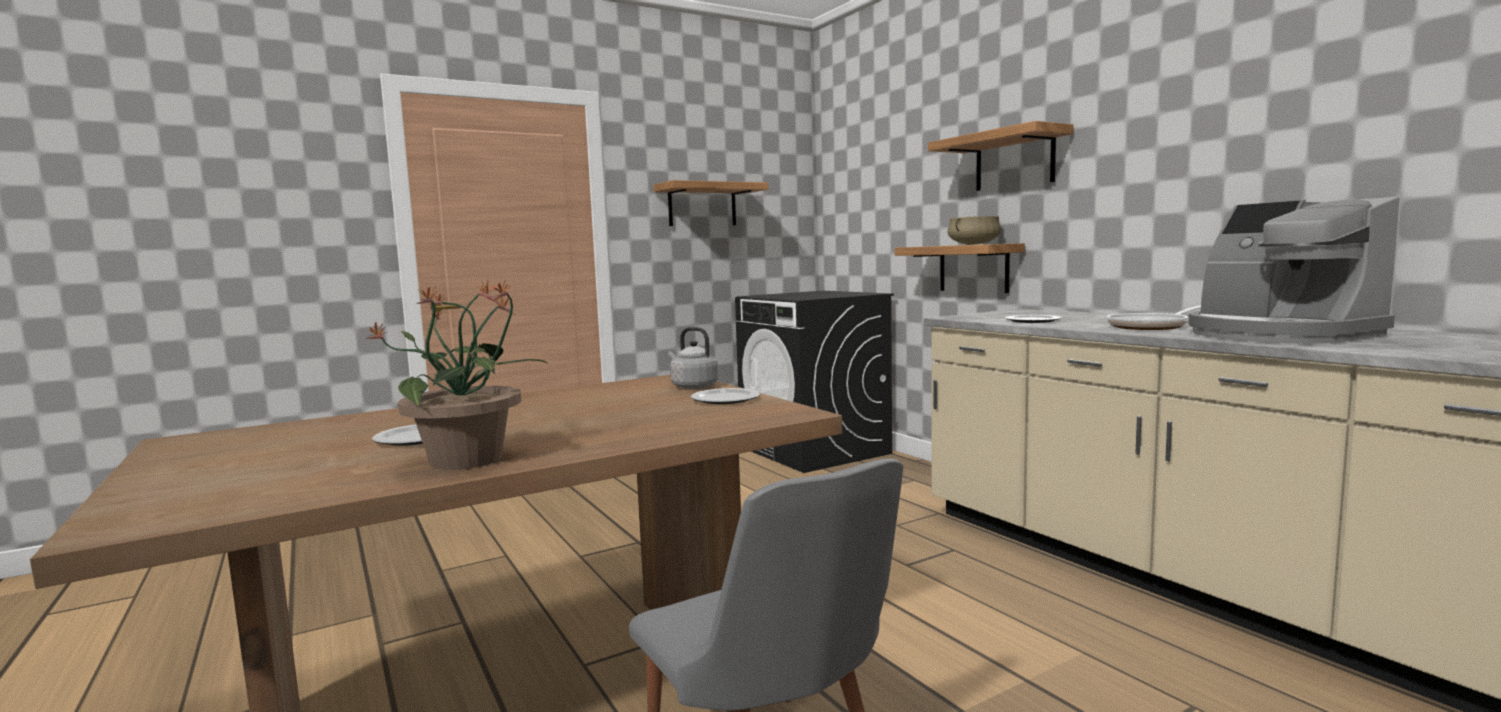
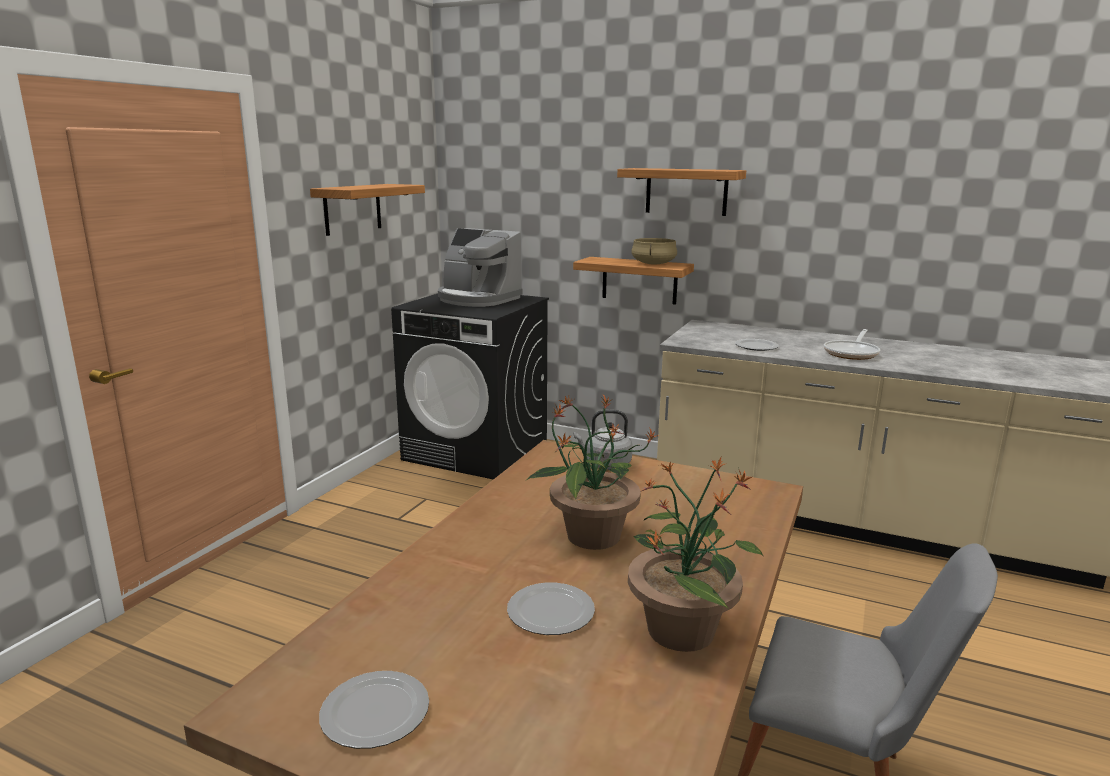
camera: 35 degrees left, 10 degrees up
plate [691,388,760,404] -> plate moved to [319,671,429,749]
coffee machine [1188,197,1400,344] -> coffee machine moved to [438,228,523,307]
none -> potted plant [527,395,659,550]

